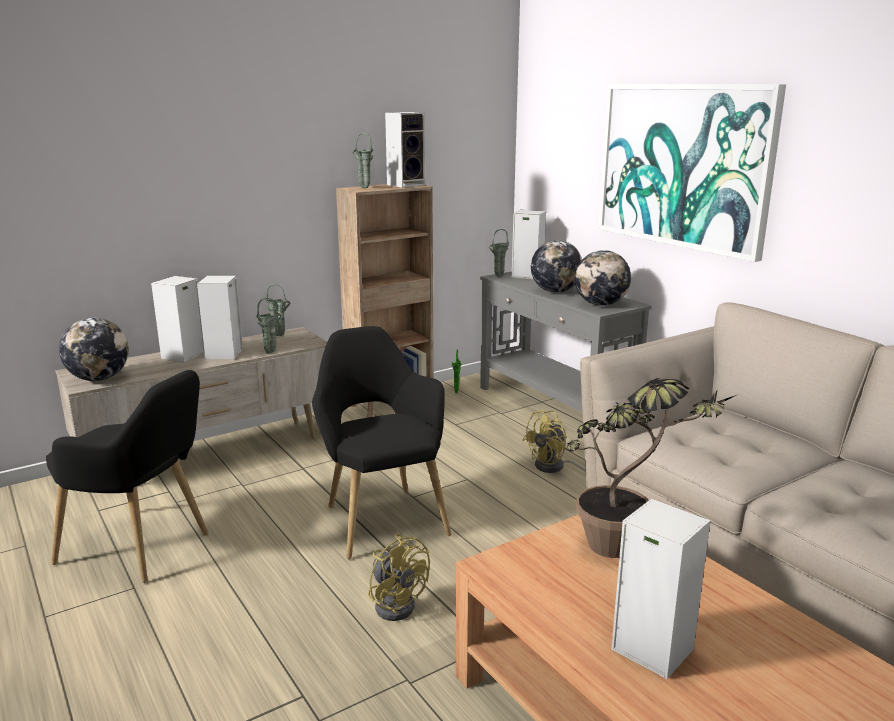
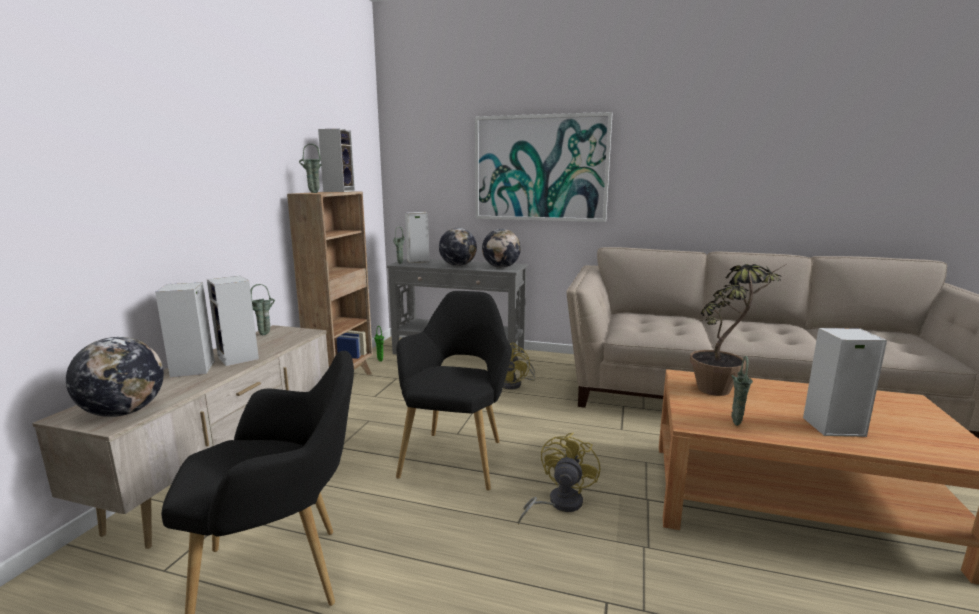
camera: 40 degrees left, 5 degrees down
green vase [257,298,282,353] -> green vase moved to [731,356,753,426]
black armchair [312,326,451,559] -> black armchair turned 75 degrees clockwise [396,291,512,491]
yellow fan [368,534,430,621] -> yellow fan turned 75 degrees counterclockwise [518,433,600,525]

